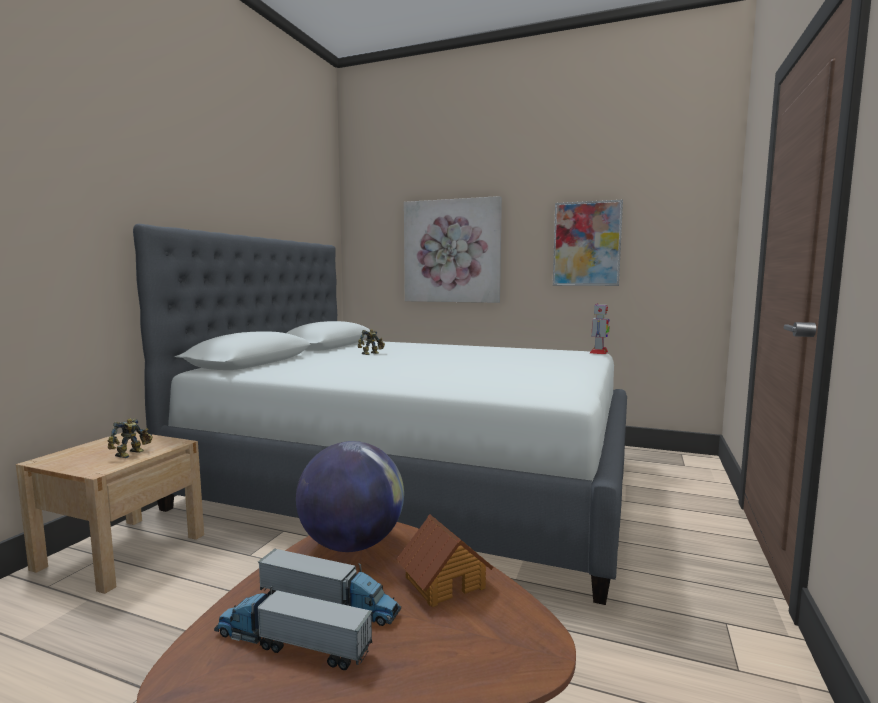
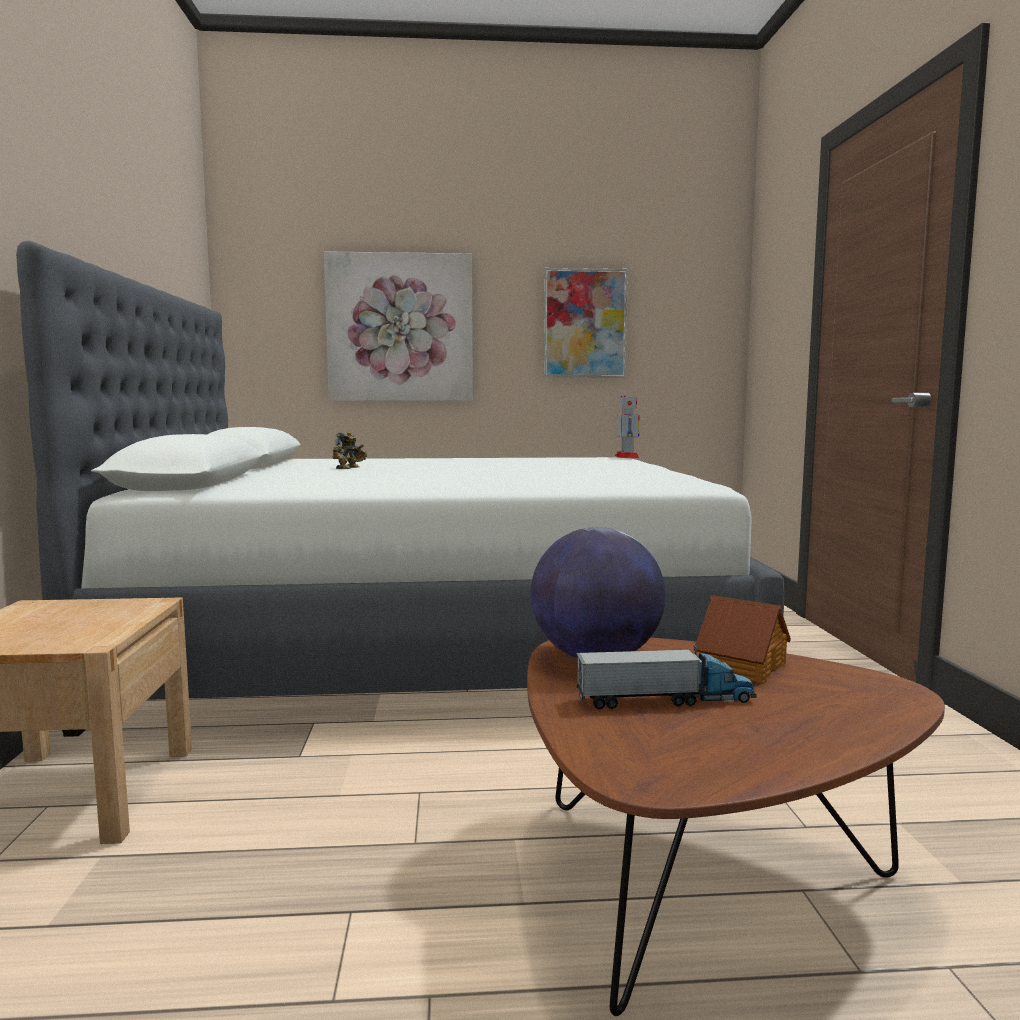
camera: 25 degrees left, 0 degrees up
toy robot [108,418,153,458] -> none
toy truck [214,586,372,670] -> none

